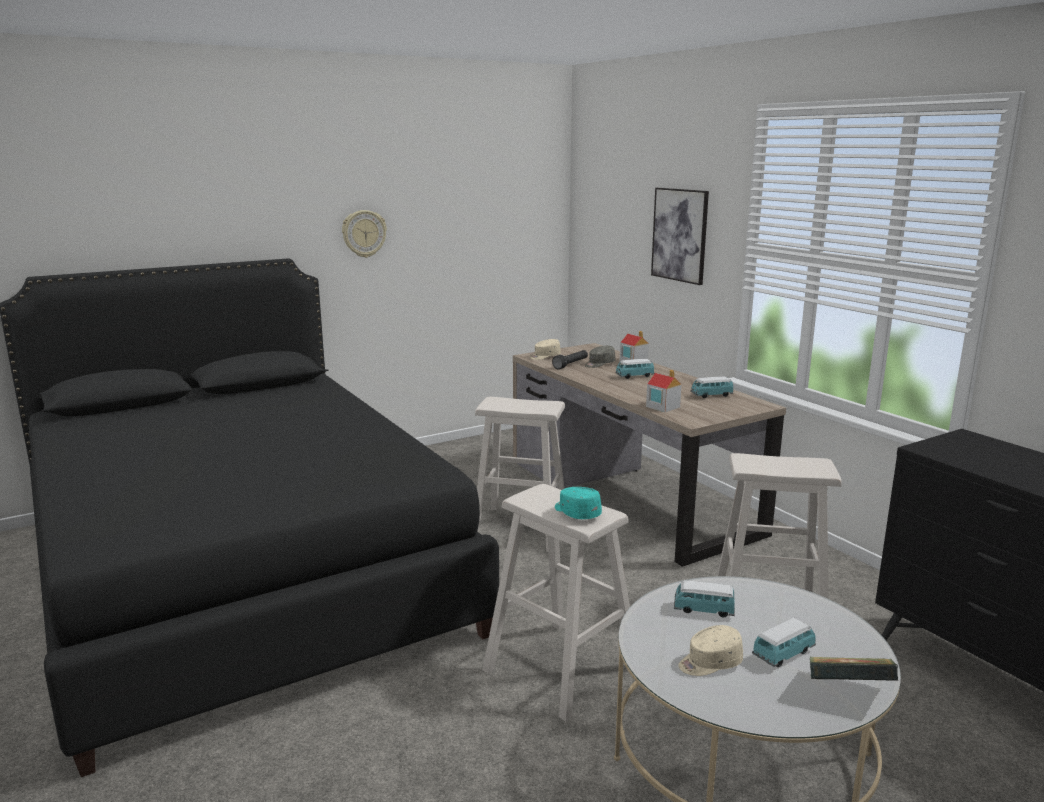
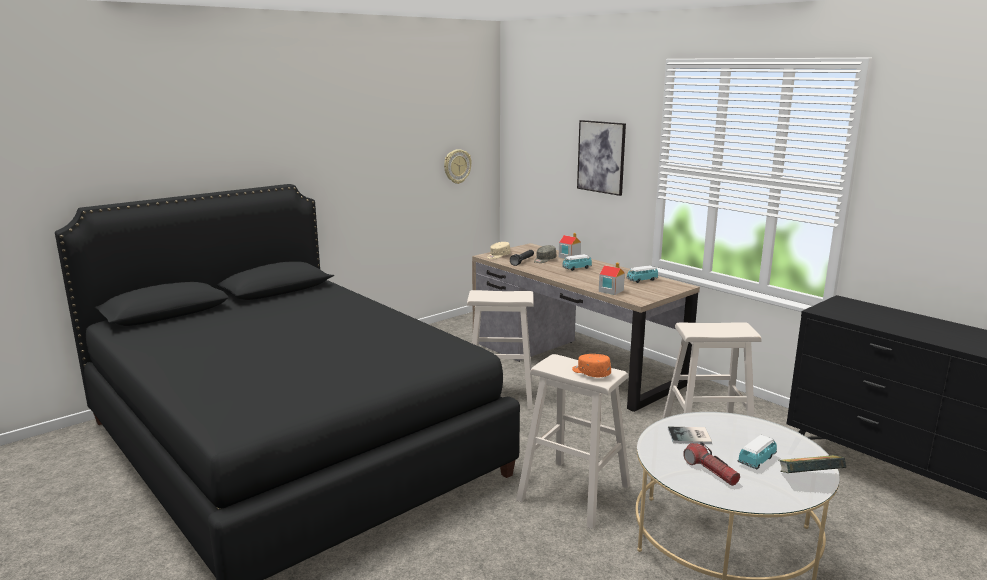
camera: 10 degrees left, 0 degrees up
wall clock [342,210,387,258] -> wall clock moved to [444,149,472,184]
turquoise cap [555,487,602,519] -> orange cap [572,354,611,377]
toy car [674,580,735,617] -> book [668,427,712,444]
beige cap [678,625,743,676] -> flashlight [683,442,740,486]

